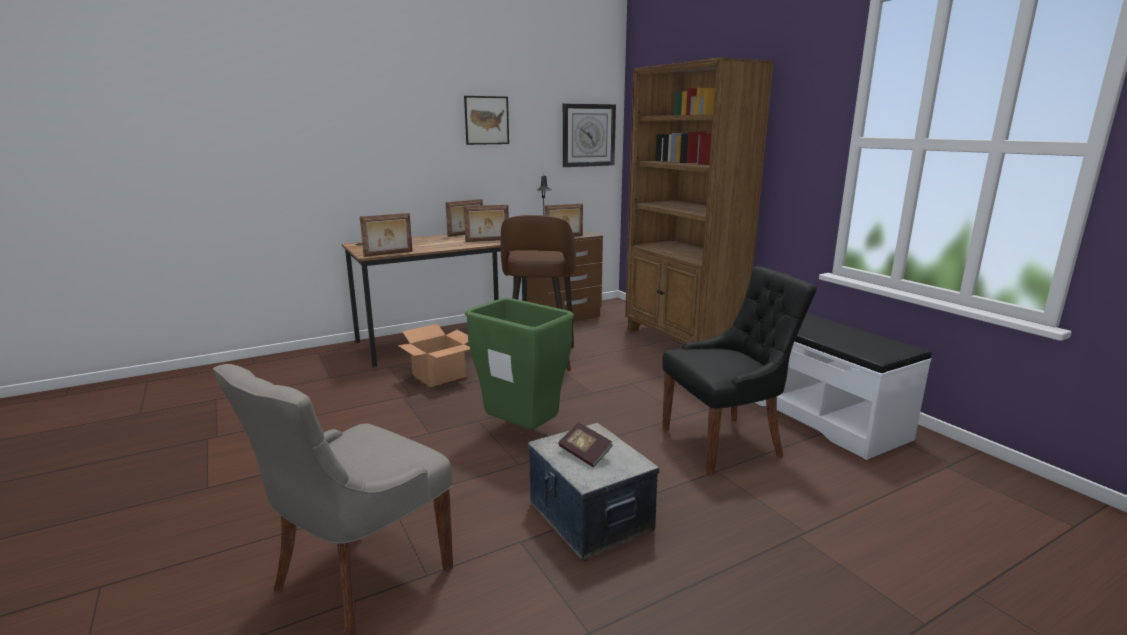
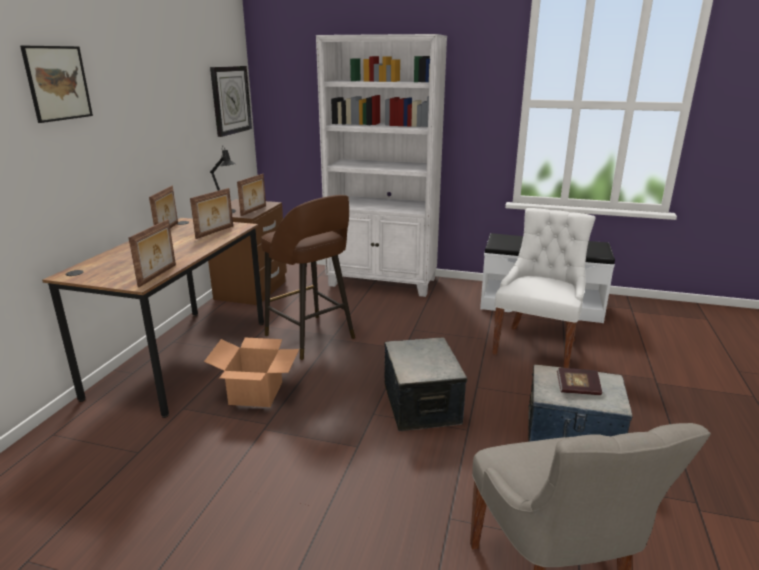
camera: 45 degrees left, 5 degrees up
picture [464,96,509,145] -> picture moved to [20,46,93,123]
green trash can [465,298,574,429] -> storage box [384,337,467,431]
brown bookcase [625,57,774,344] -> white bookcase [316,34,447,297]
black chair [662,266,817,475] -> white chair [492,208,596,368]

